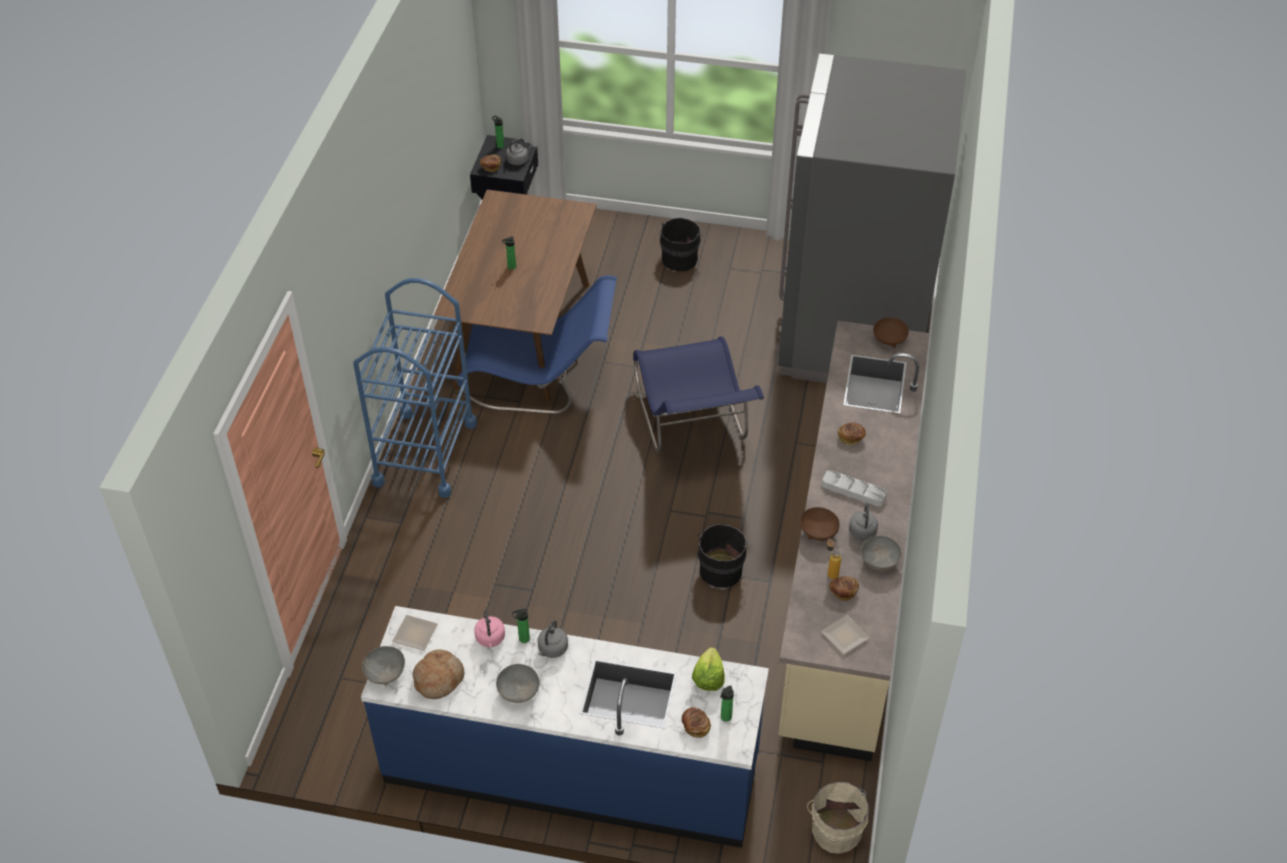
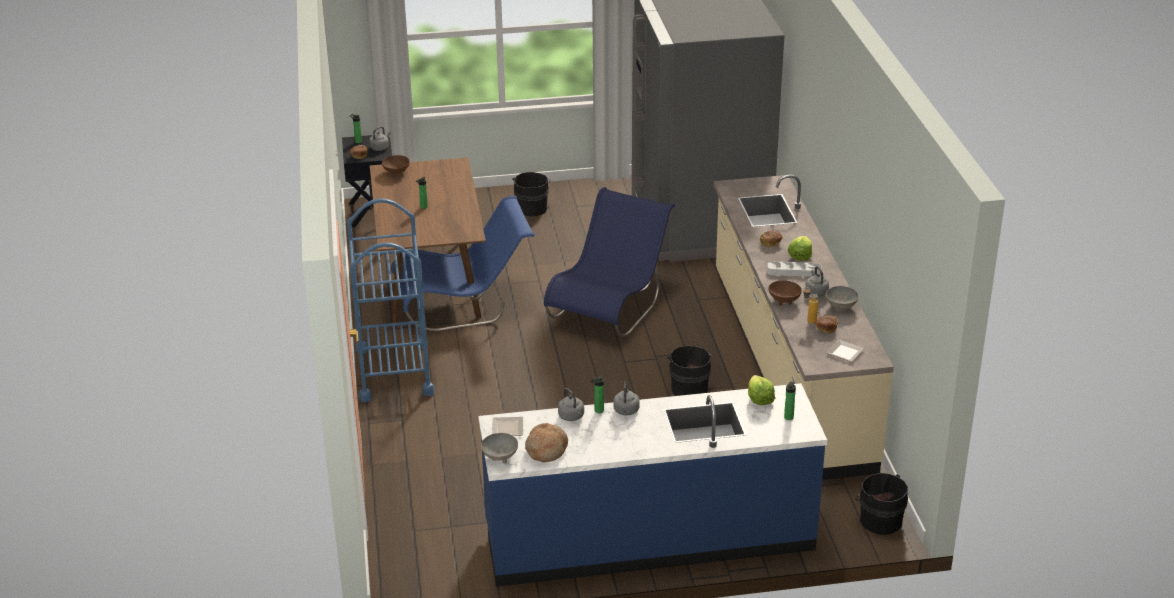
camera: 20 degrees left, 15 degrees down
pink kettle [474,610,505,648] -> grey kettle [558,388,584,421]
grey bowl [496,664,540,703] -> none
blue chair [633,336,764,453] -> blue chair turned 120 degrees counterclockwise [544,187,675,337]
bread [682,707,711,738] -> none
beige bucket [807,782,869,854] -> black bucket [855,473,908,535]
brown bowl [873,318,909,348] -> brown bowl moved to [382,155,410,175]
none -> lettuce [788,236,812,261]

